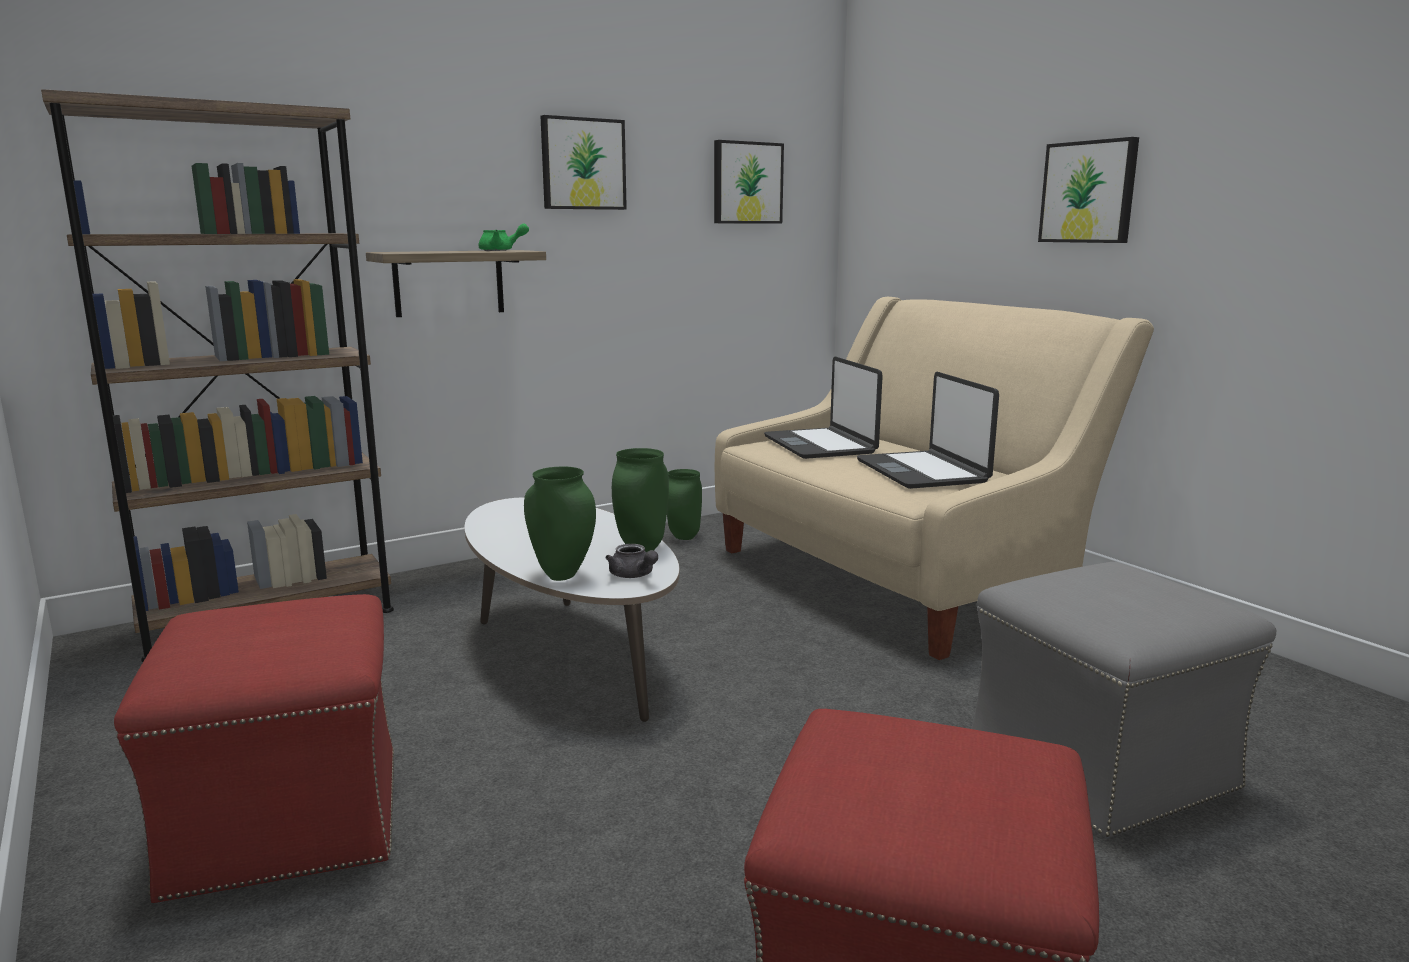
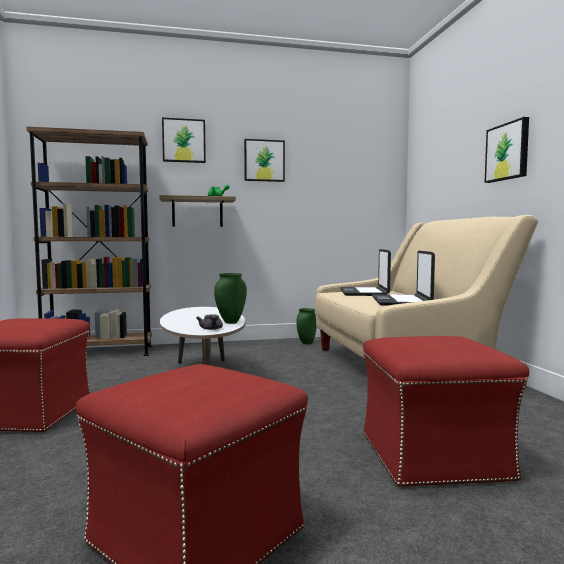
camera: 20 degrees right, 10 degrees down
green vase [524,466,596,581] -> none
picture [714,140,784,224] -> picture moved to [162,118,206,163]
grey ottoman [971,562,1276,838] -> red ottoman [363,336,529,487]

